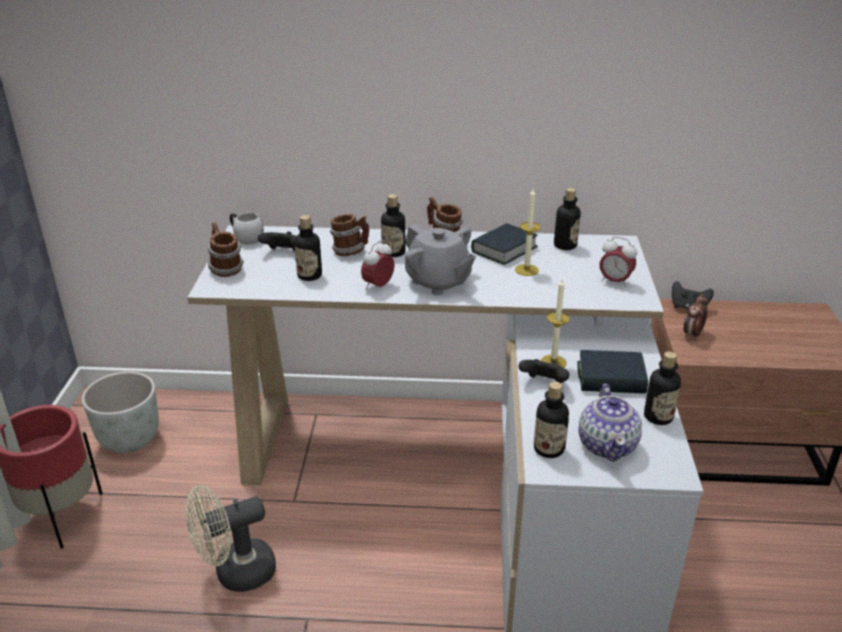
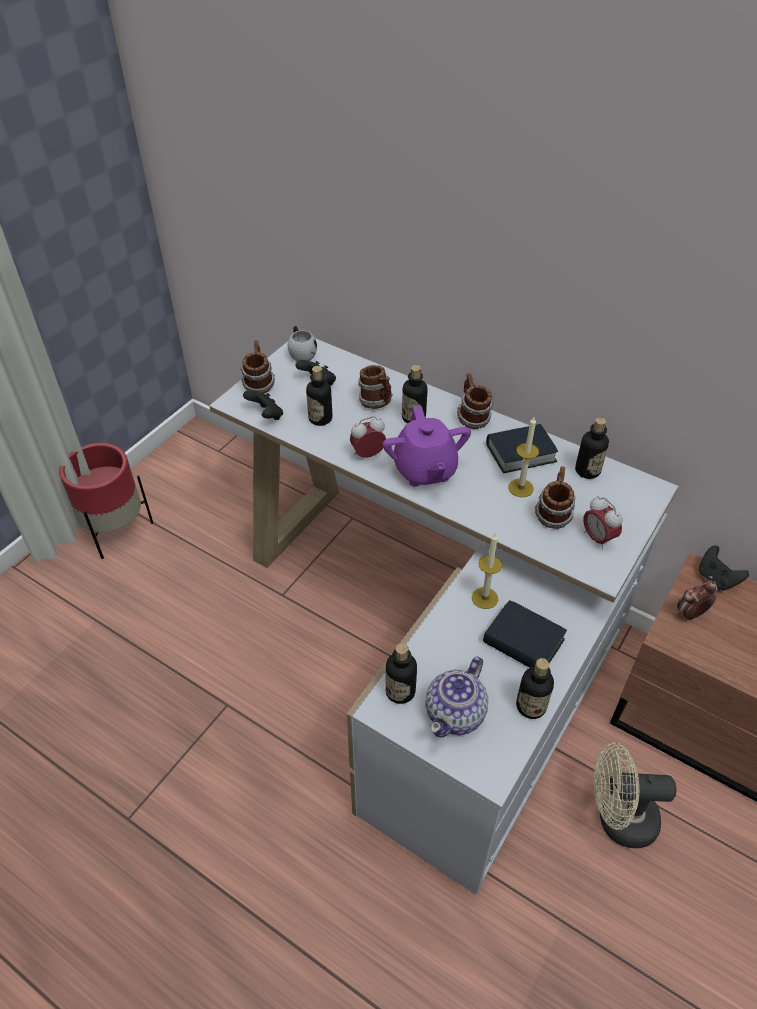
camera: 30 degrees right, 15 degrees up
grey planter [82,372,159,453] -> none
beige fan [186,485,276,592] -> beige fan moved to [594,743,677,848]
grey teapot [405,224,476,295] -> purple teapot [383,406,471,487]
black game controller [518,359,570,383] -> black game controller moved to [243,390,283,420]
none -> mug [535,466,575,529]

